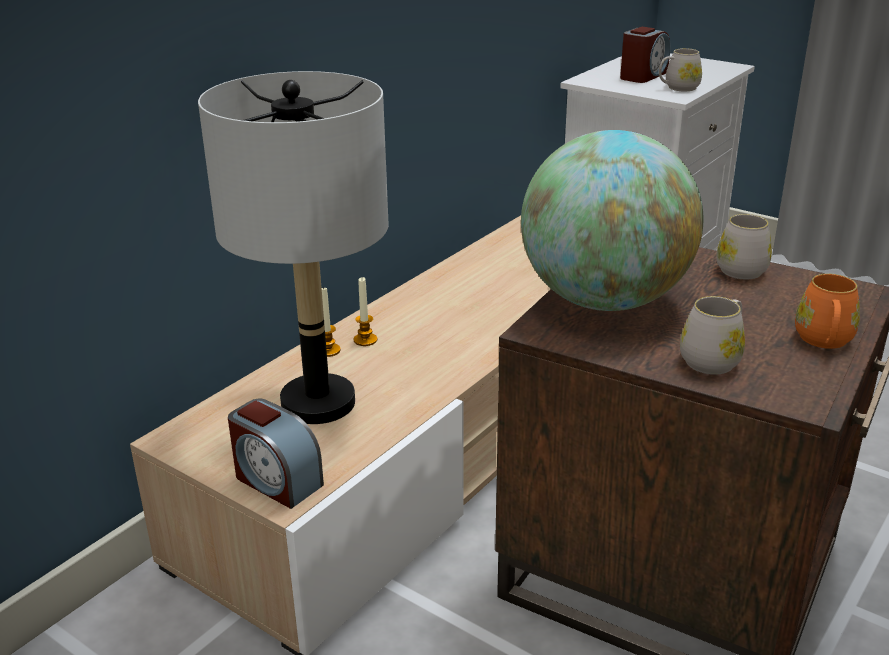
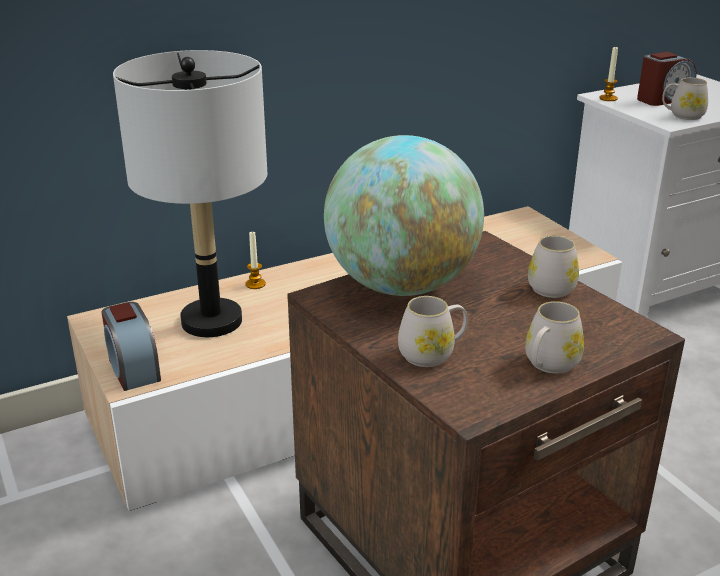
camera: 25 degrees right, 0 degrees up
candle [354,277,377,346] -> candle moved to [599,46,618,101]
orange mug [795,274,860,349] -> white mug [525,301,584,374]

